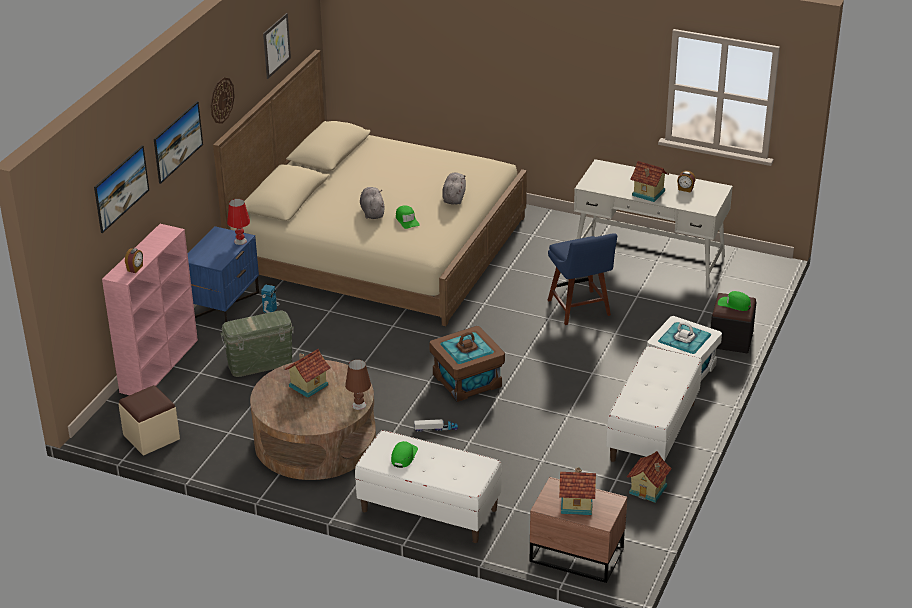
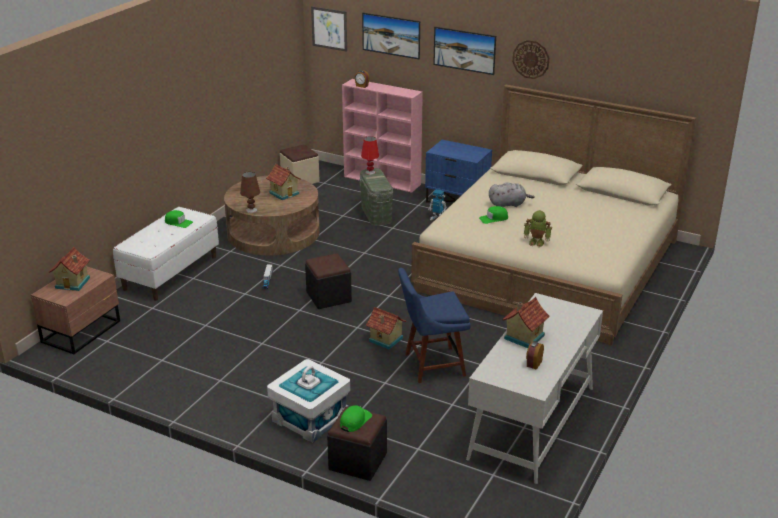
camera: 95 degrees right, 5 degrees down
red table lamp [227,199,250,245] -> red table lamp moved to [361,136,379,175]
picture [263,13,291,79] -> picture moved to [311,6,347,52]
brown storage box [429,326,505,402] -> black ottoman [305,254,352,309]
grey plush toy [442,173,466,204] -> toy robot [524,210,552,247]
white bench [606,346,702,462] -> none
toy house [627,451,672,503] -> toy house moved to [366,307,406,349]

